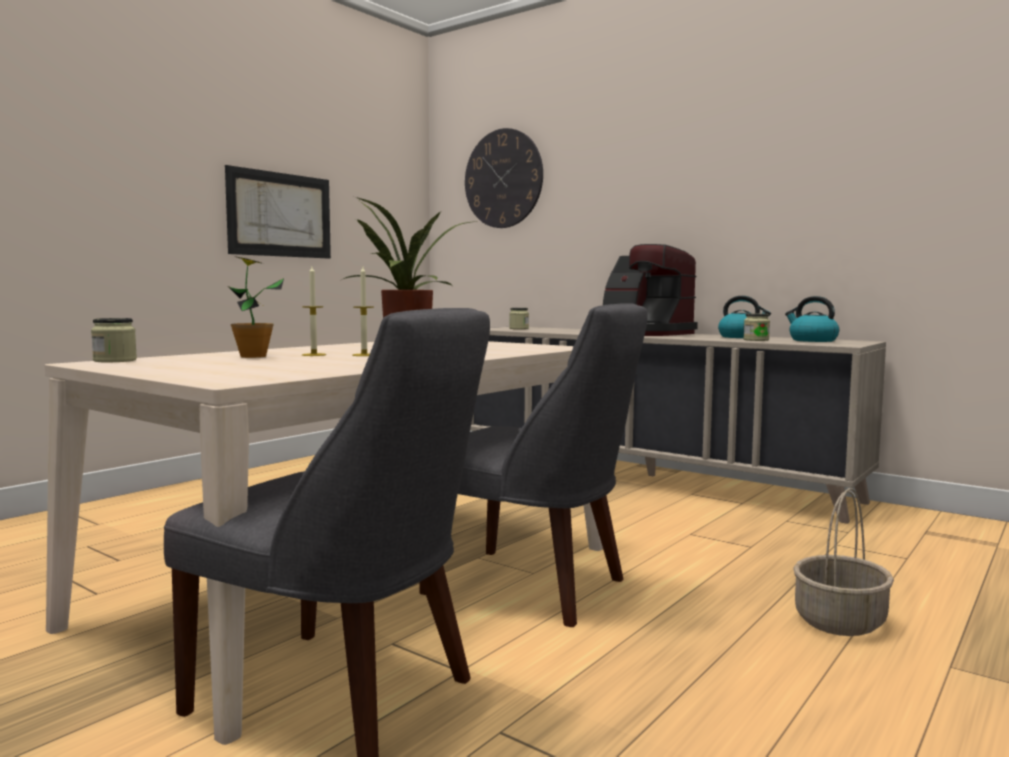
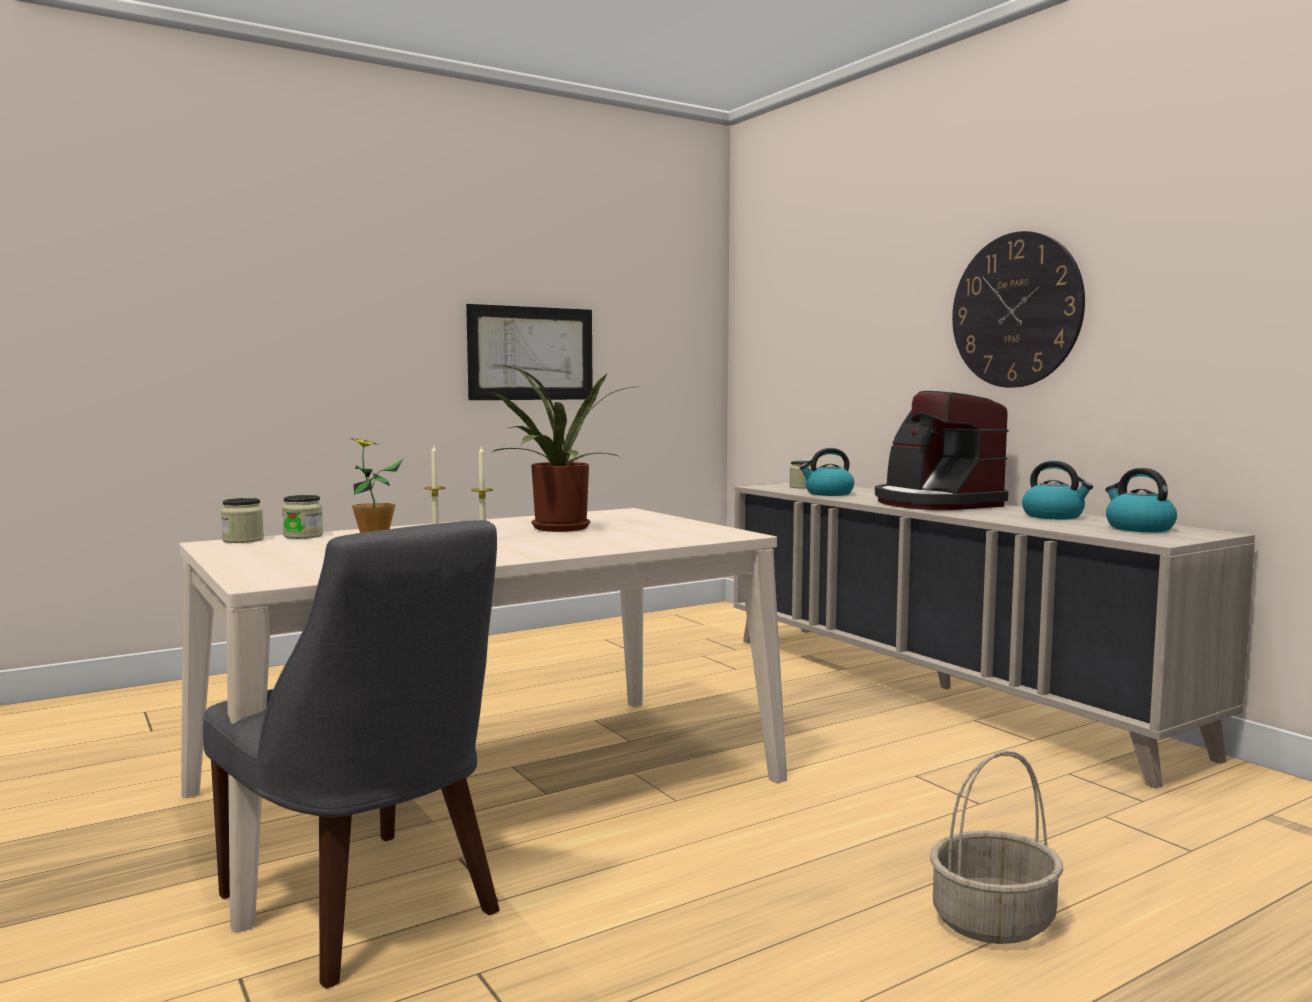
camera: 20 degrees right, 0 degrees up
grey chair [419,303,648,627] -> none
wall clock [465,128,543,228] -> wall clock moved to [952,231,1085,388]
jar [743,313,770,341] -> jar moved to [282,495,323,539]
none -> kettle [799,448,854,496]

